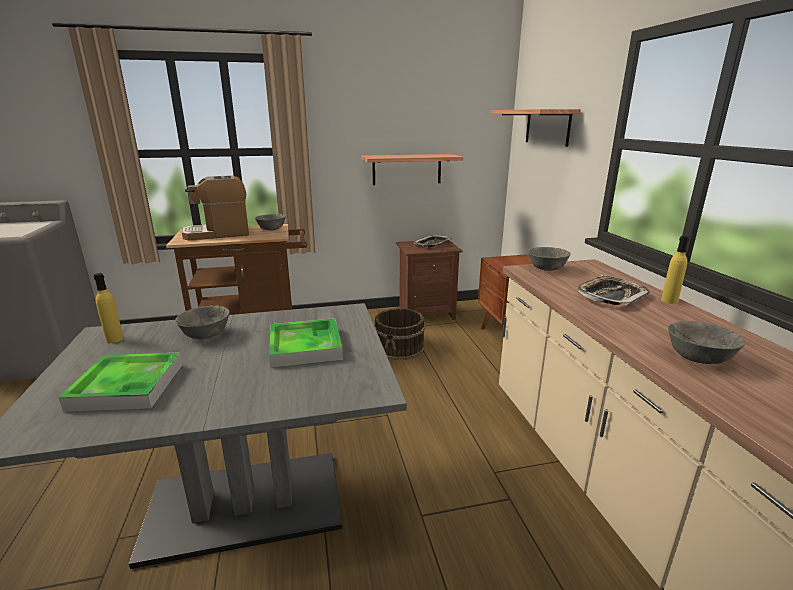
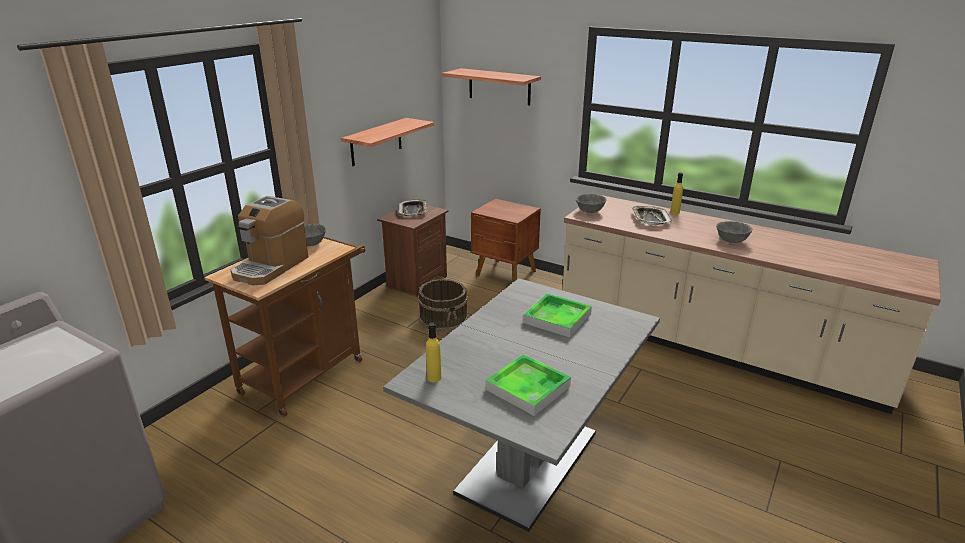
camera: 45 degrees left, 5 degrees up
grey bowl [175,306,230,339] -> none

